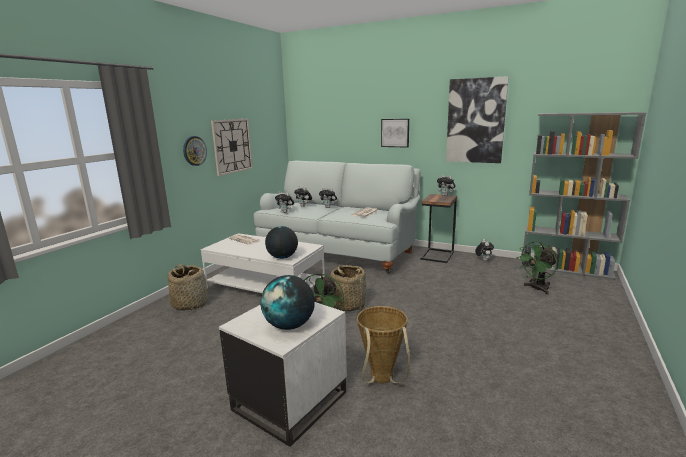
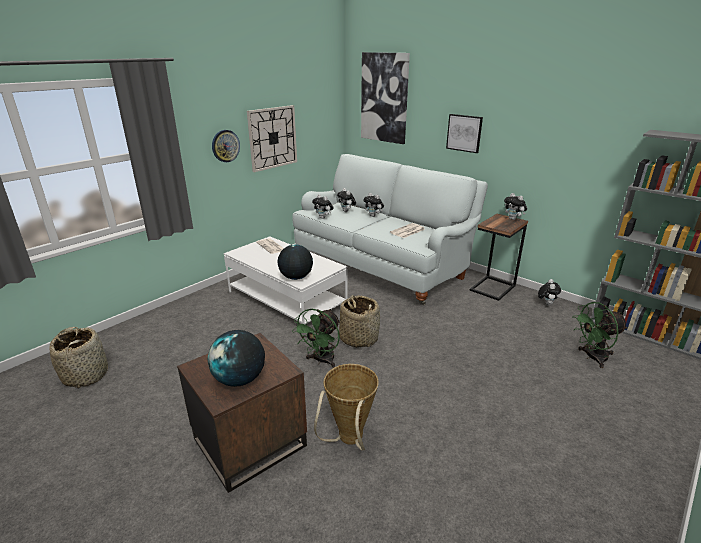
camera: 15 degrees right, 10 degrees up
basket [168,264,207,311] -> basket moved to [49,327,108,388]
white side table [219,302,347,447] -> brown side table [177,333,307,493]
picture [446,76,509,163] -> picture moved to [361,52,410,144]

